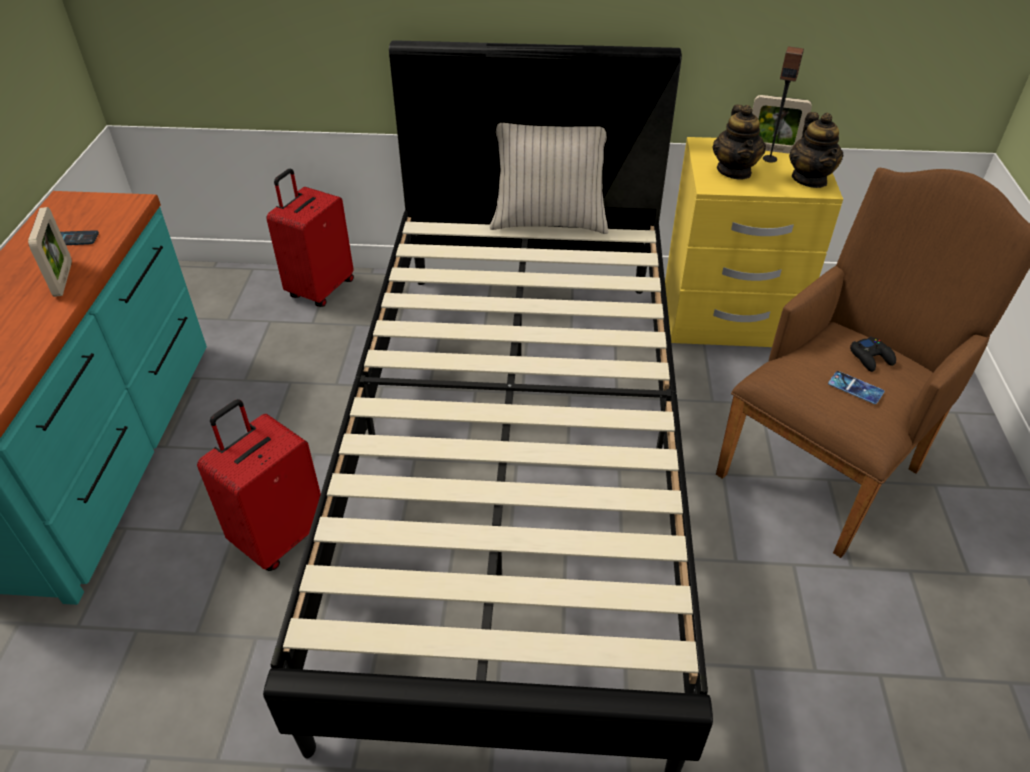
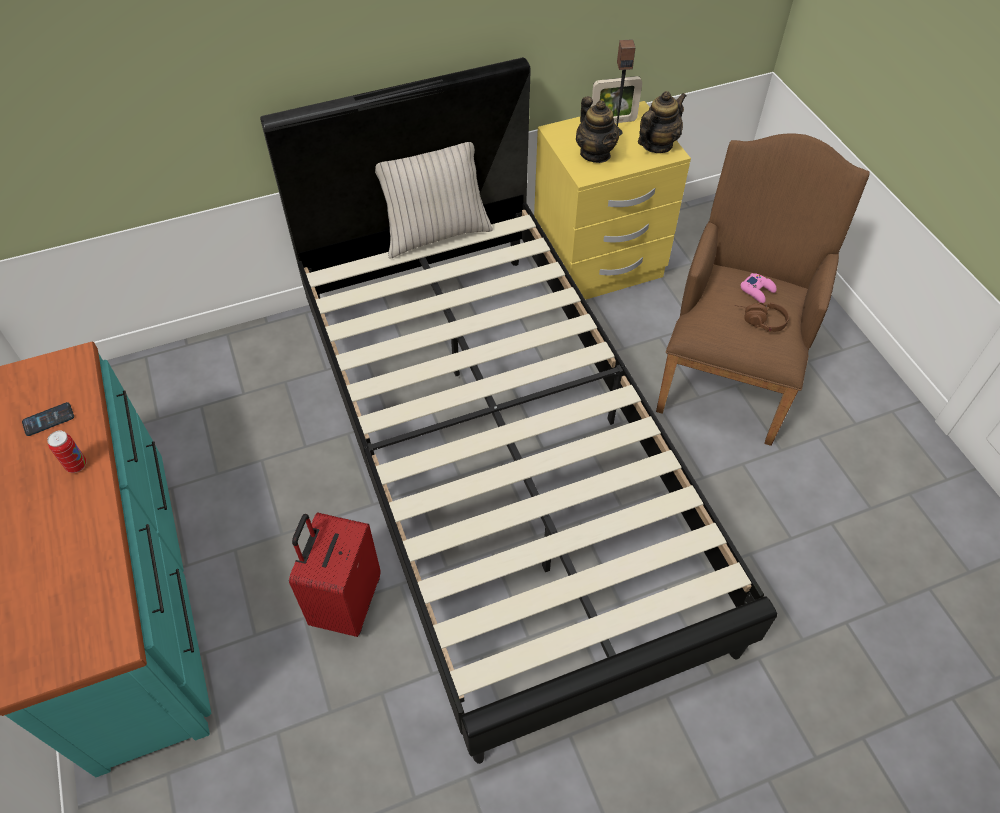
camera: 25 degrees left, 10 degrees up
picture frame [28,207,72,297] -> can [47,430,87,473]
red suitcase [267,169,354,307] -> none
teapot [789,112,843,188] -> teapot turned 105 degrees counterclockwise [638,91,687,153]
phone [828,371,885,404] -> brown headphones [735,302,789,332]
black game controller [850,337,896,372] -> pink game controller [740,273,777,303]

